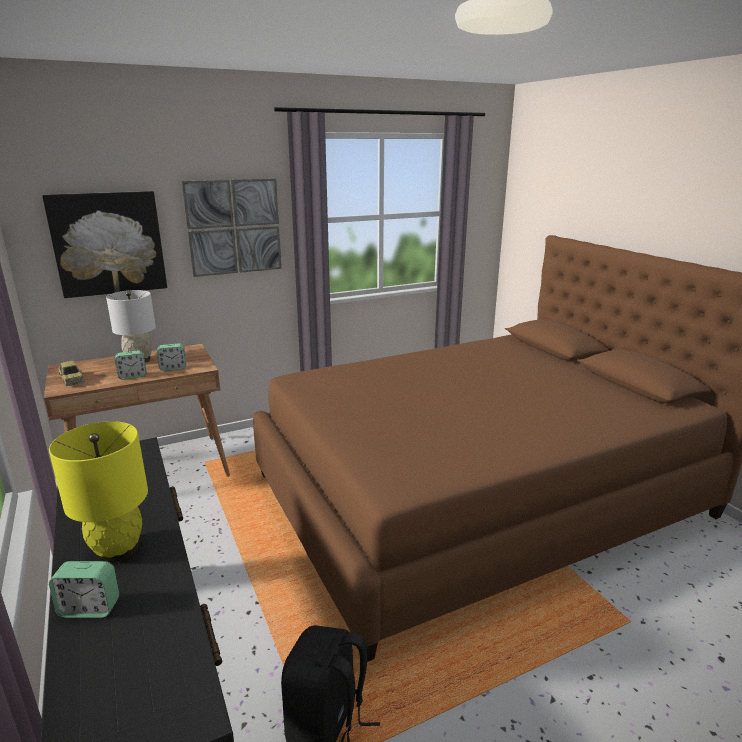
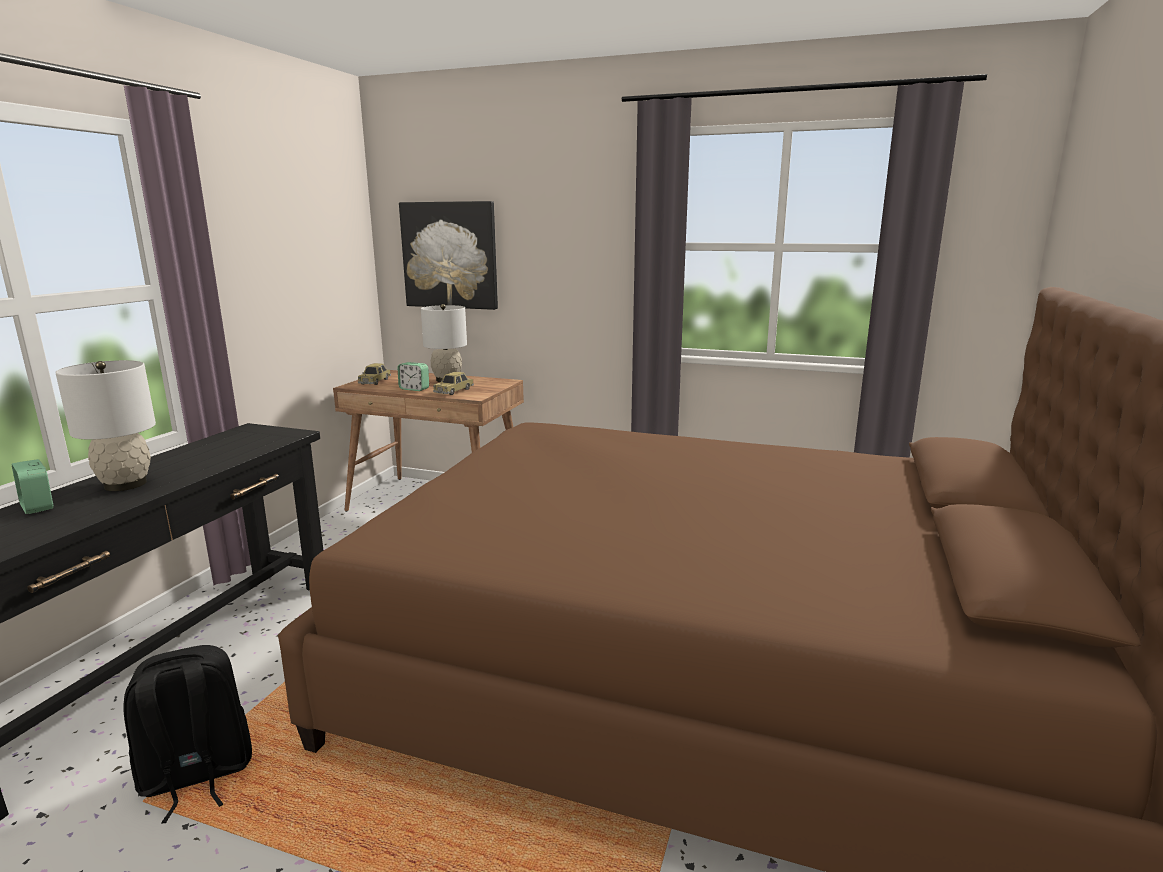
camera: 45 degrees right, 5 degrees down
yellow table lamp [49,421,148,563] -> white table lamp [55,360,156,491]
alarm clock [157,343,186,371] -> toy car [433,372,474,395]
picture [182,178,282,277] -> none

